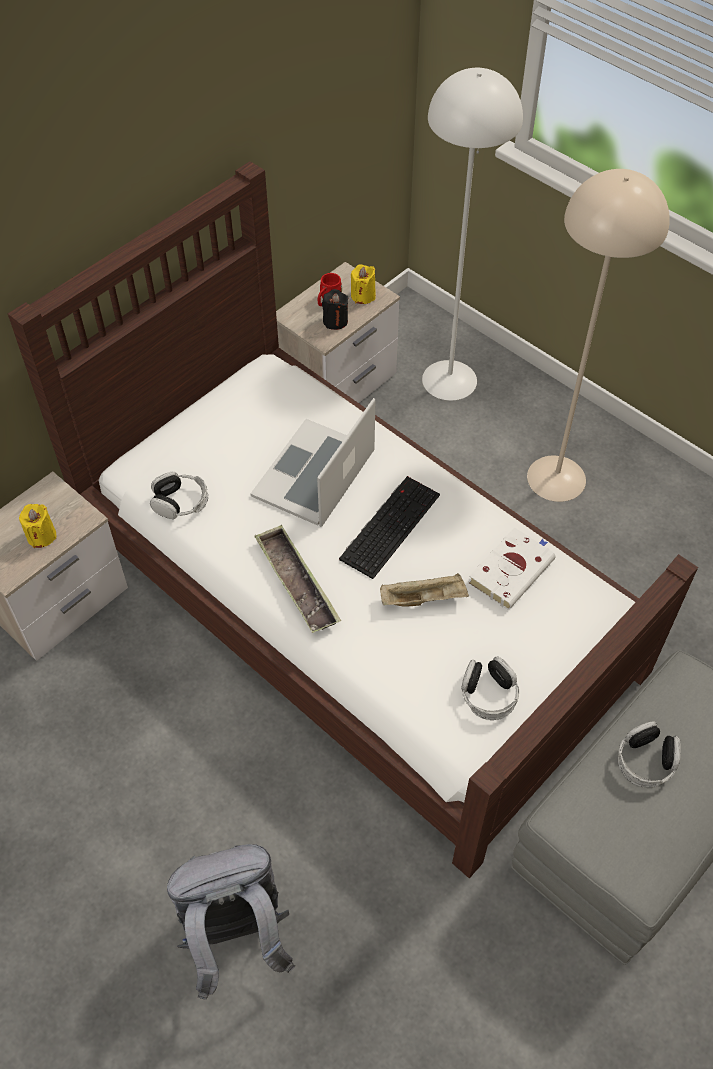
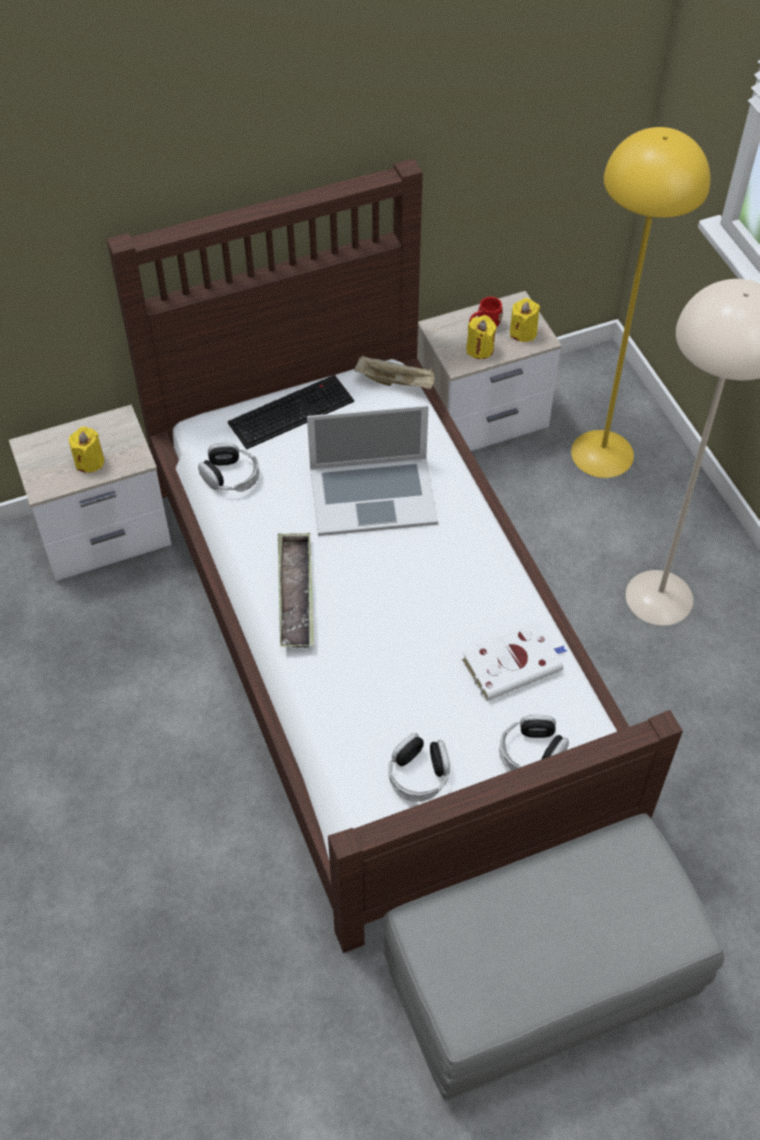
camera: 25 degrees right, 0 degrees up
grey backpack [167,844,295,1000] -> none
laptop [250,398,375,527] -> laptop turned 150 degrees counterclockwise [307,405,438,536]
black candle [322,289,348,330] -> yellow candle [466,315,496,359]
keyboard [339,476,440,579] -> keyboard moved to [228,375,354,450]
beige tray [380,573,469,606] -> beige tray moved to [354,355,435,389]
white floor lamp [422,68,523,401] -> yellow floor lamp [571,127,710,478]
headphones [618,721,681,788] -> headphones moved to [499,715,569,771]

